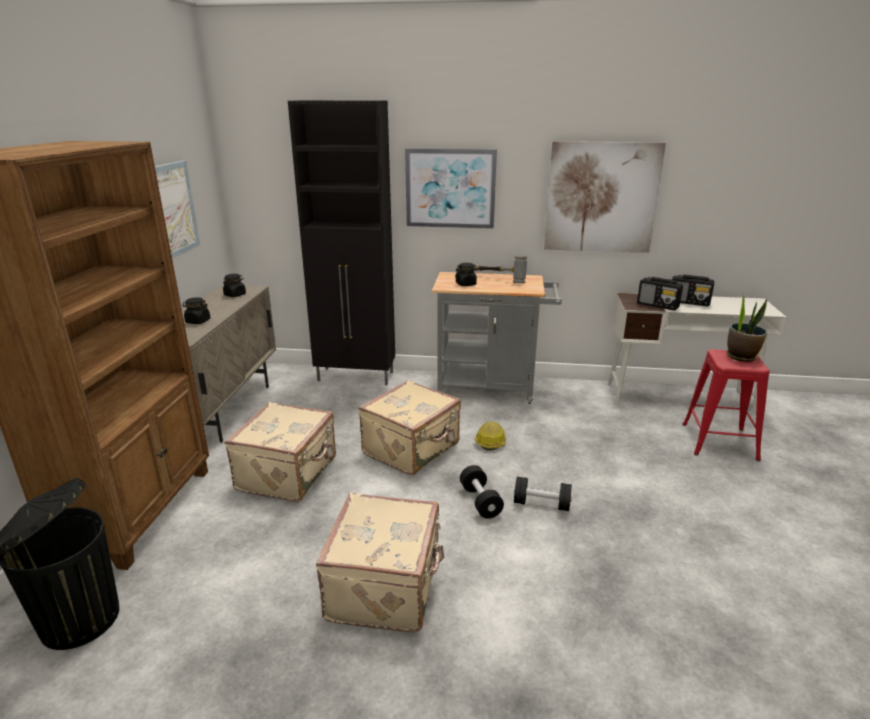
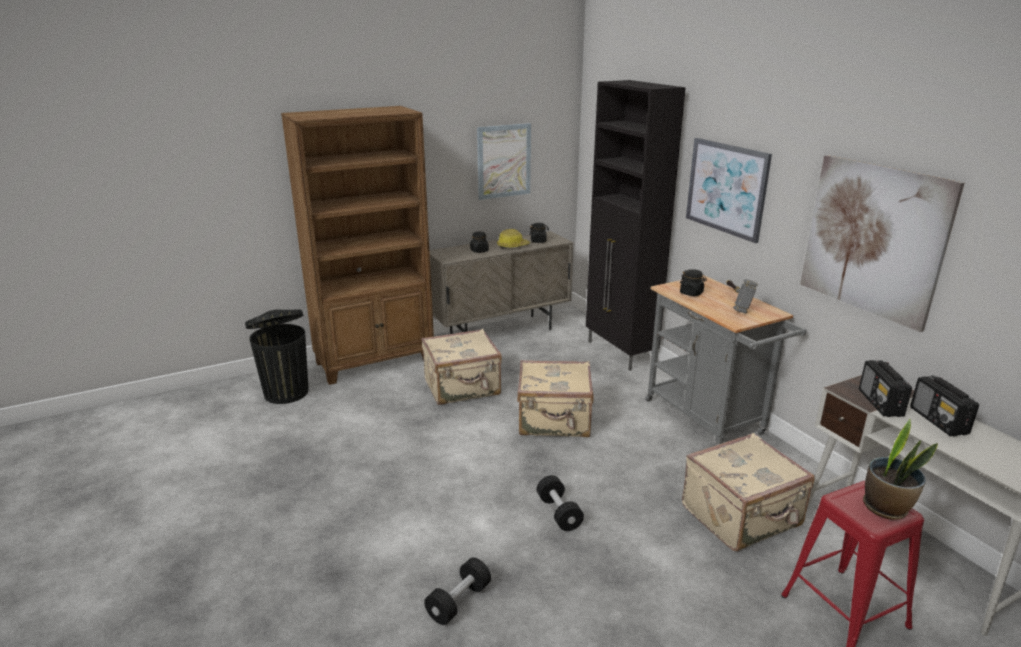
camera: 55 degrees right, 0 degrees up
beige suitcase [316,493,444,633] -> beige suitcase moved to [682,433,815,551]
black dumbbell [460,465,504,519] -> black dumbbell moved to [424,558,491,625]
hard hat [475,421,506,450] -> hard hat moved to [497,229,530,249]

